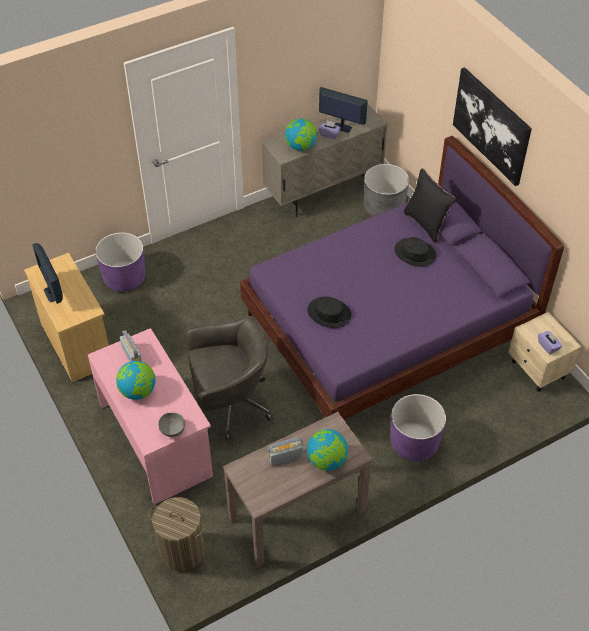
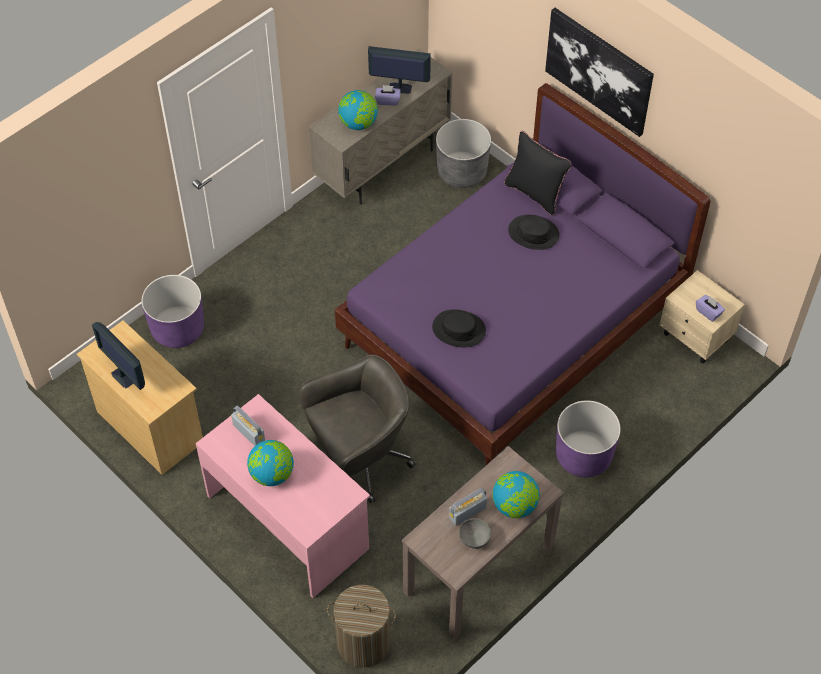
camera: 15 degrees left, 5 degrees up
grey bowl [158,413,185,437] -> grey bowl moved to [459,518,491,549]

